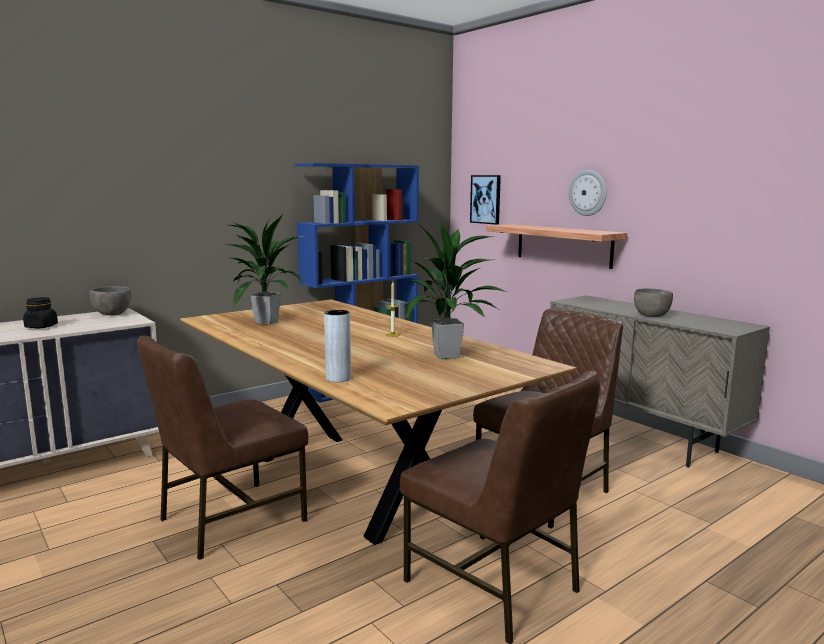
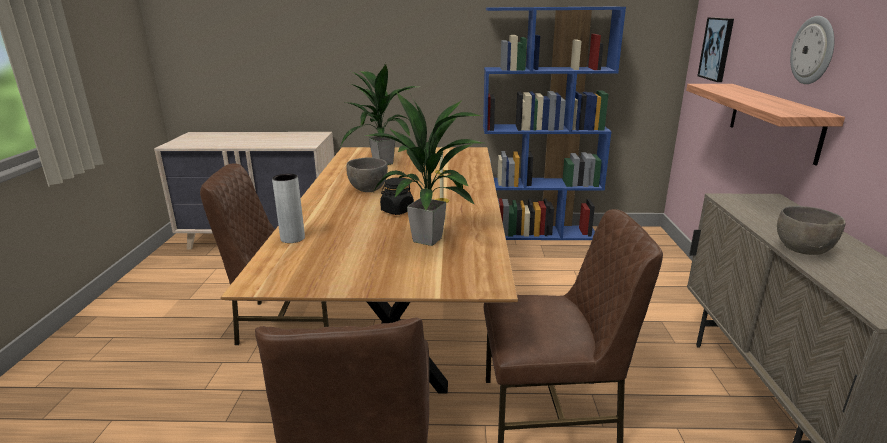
camera: 40 degrees right, 10 degrees up
black jar [23,297,58,328] -> black jar moved to [380,178,414,215]
grey bowl [89,286,131,315] -> grey bowl moved to [346,157,388,192]

